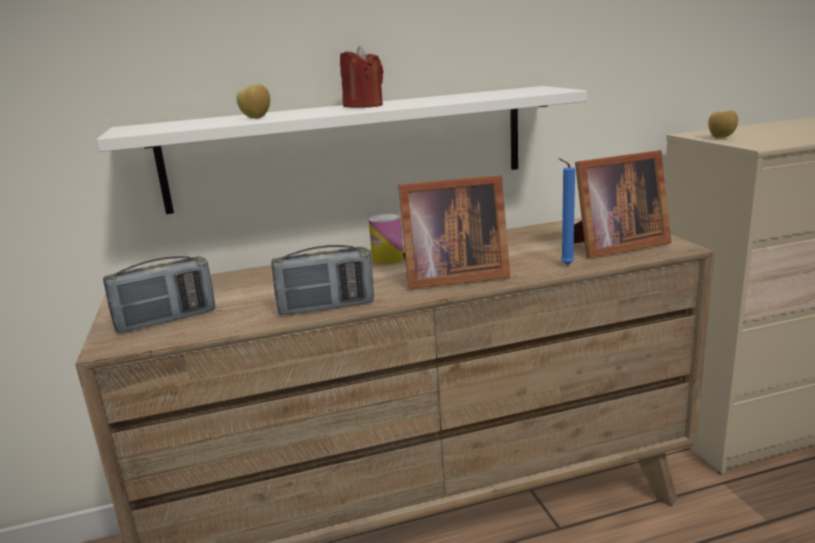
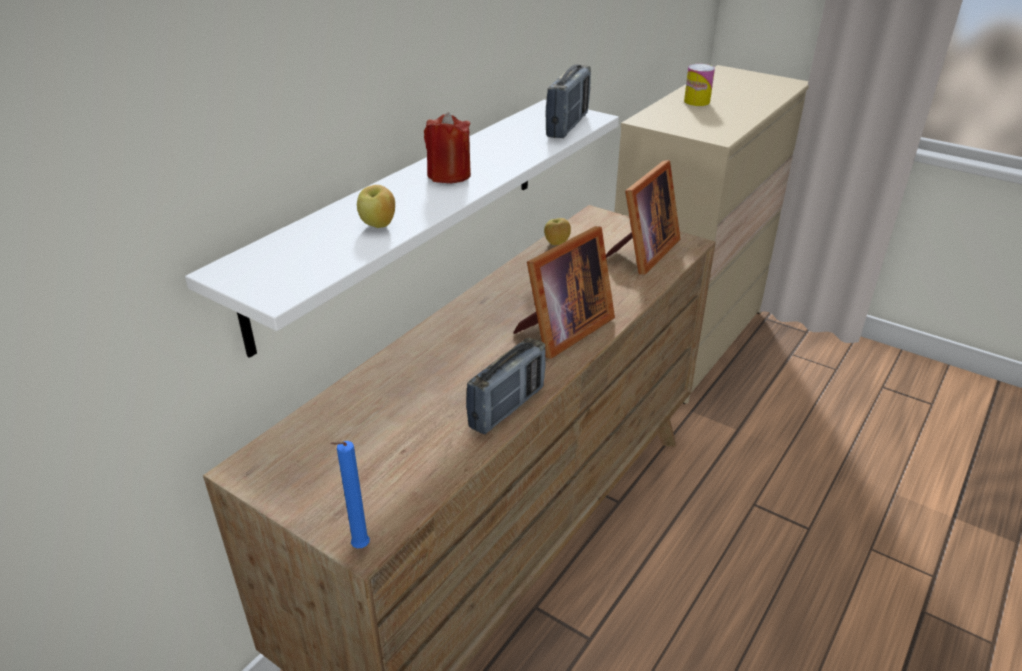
camera: 40 degrees left, 15 degrees up
radio [103,256,215,333] -> radio moved to [545,64,591,138]
can [368,213,404,264] -> can moved to [684,64,715,106]
blue candle [559,158,575,265] -> blue candle moved to [330,441,370,548]
apple [708,110,738,138] -> apple moved to [544,218,571,245]

